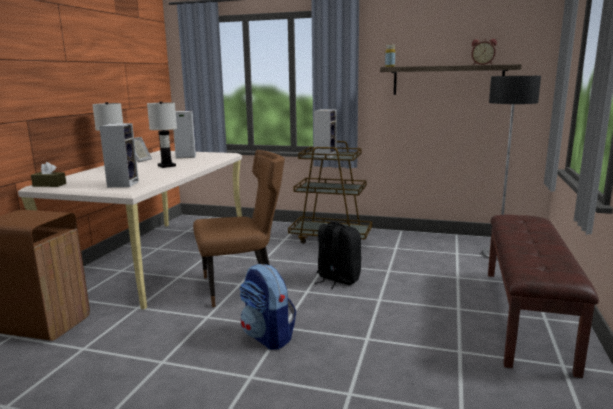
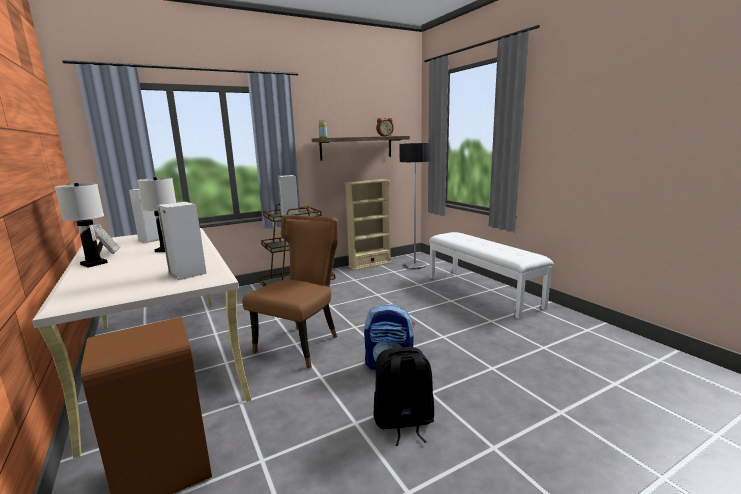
camera: 45 degrees left, 0 degrees up
brown tissue box [31,162,66,187] -> none
black backpack [315,222,362,289] -> black backpack moved to [373,347,434,446]
brown bench [488,215,599,378] -> white bench [429,232,554,319]
none -> beige bookcase [345,179,392,270]

